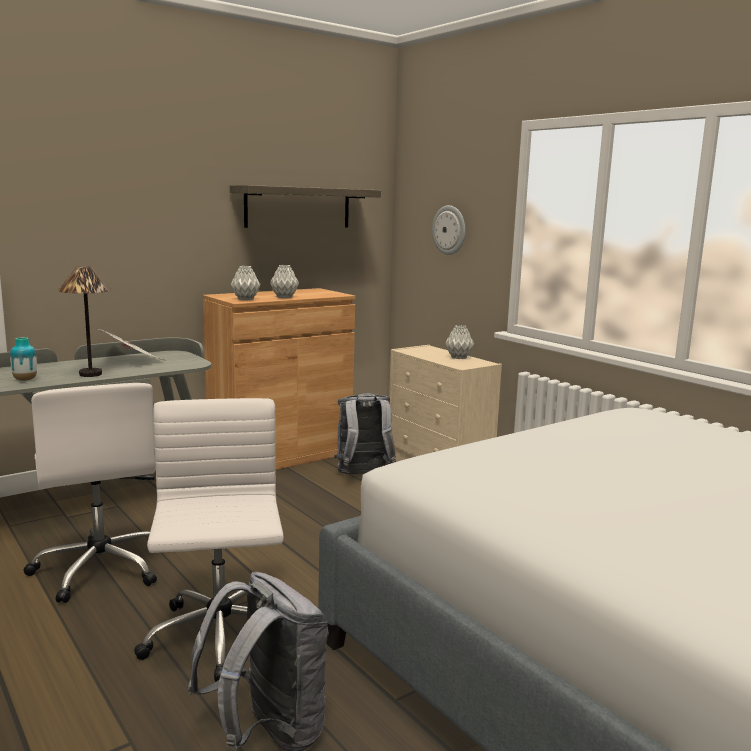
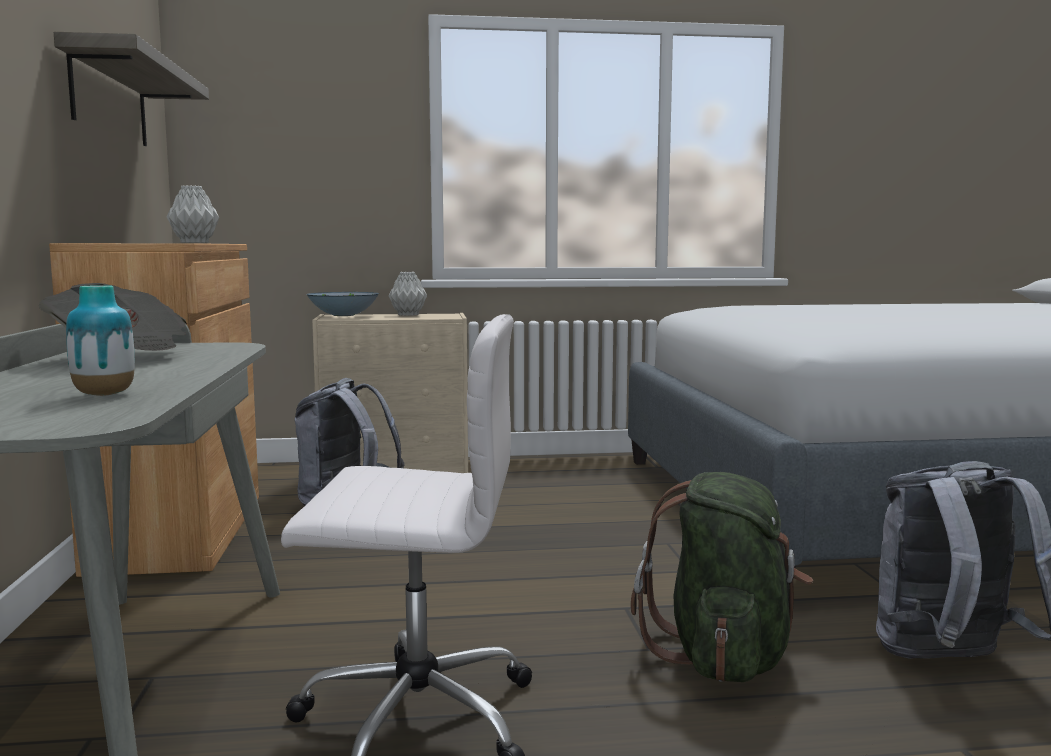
camera: 60 degrees left, 5 degrees down
table lamp [58,266,112,377] -> none
white office chair [134,398,284,682] -> green backpack [631,472,813,682]
grey vase [231,266,261,300] -> none
wall clock [432,205,465,255] -> none
none -> bowl [307,292,379,316]

